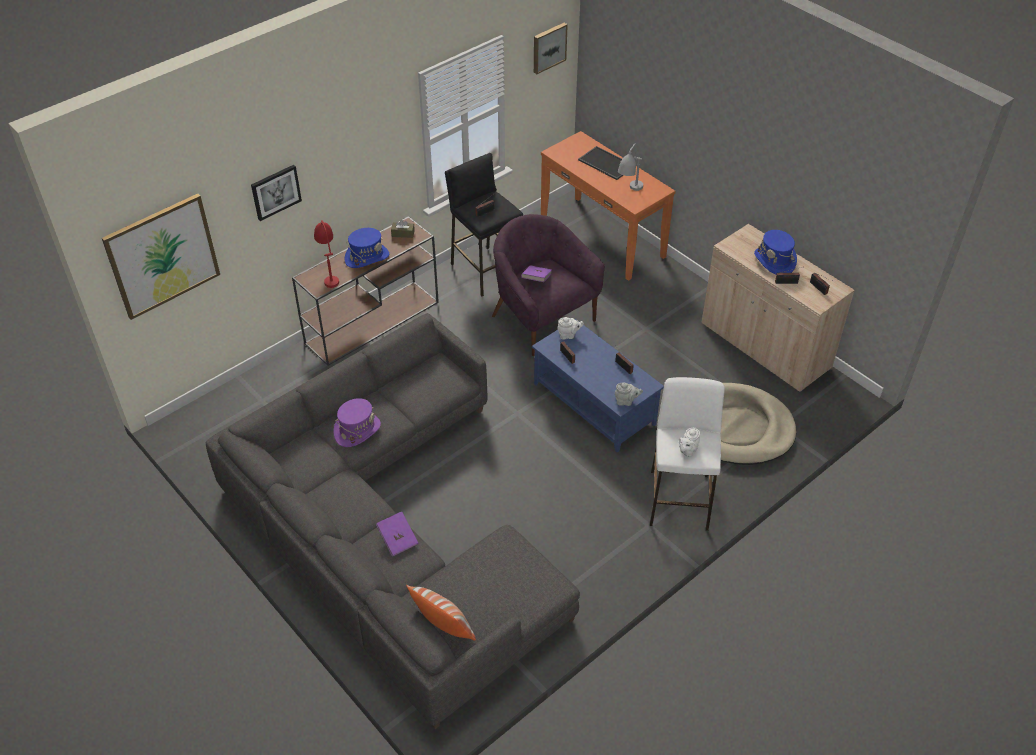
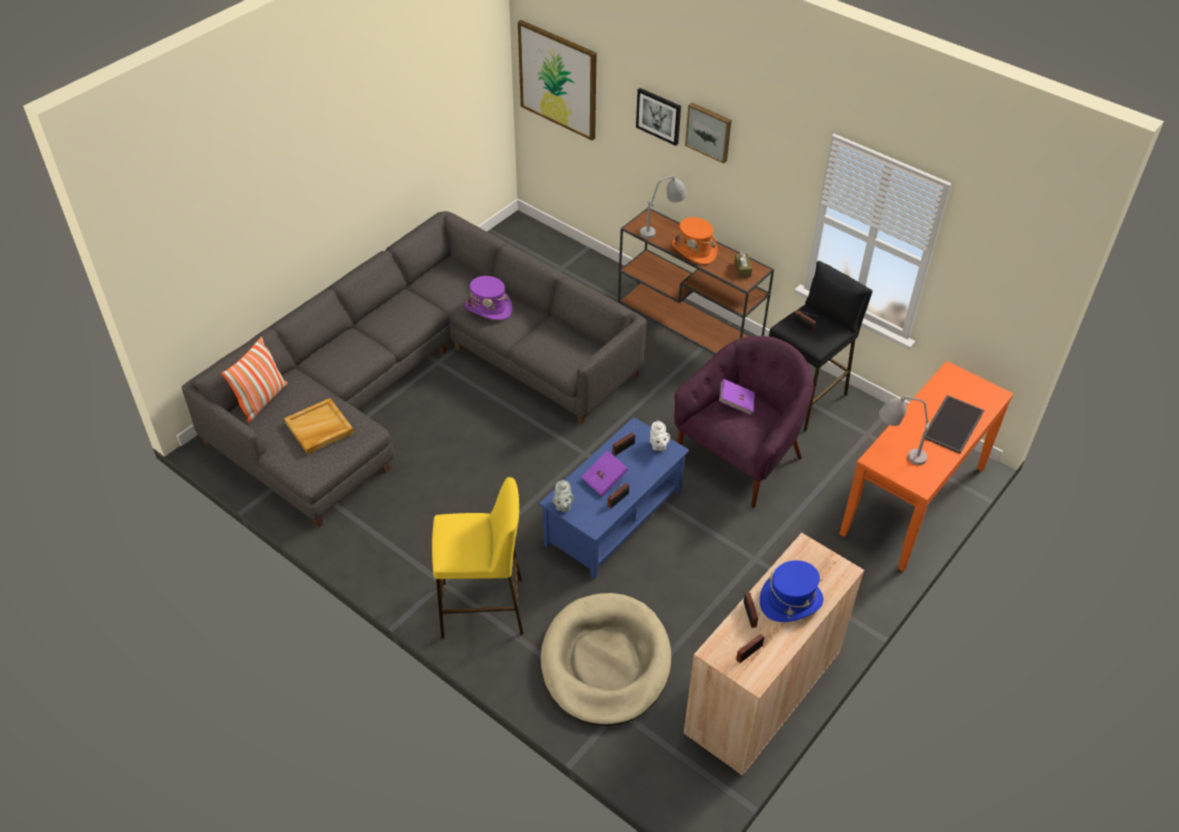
camera: 80 degrees right, 0 degrees up
red table lamp [314,220,339,288] -> grey table lamp [640,175,687,239]
blue hat [344,228,389,268] -> orange hat [672,217,718,264]
purple book [376,511,418,557] -> purple book moved to [582,450,628,496]
picture [534,23,568,74] -> picture moved to [685,103,732,164]
white stool [650,377,725,531] -> yellow stool [432,477,523,639]
white teapot [679,428,700,457] -> none
none -> beige tray [284,398,354,454]

